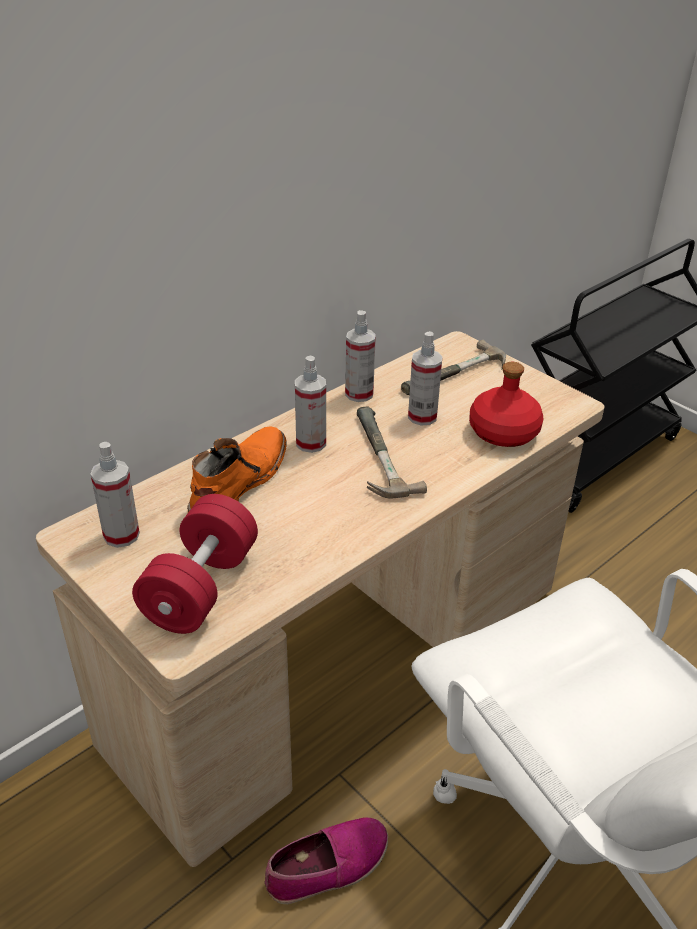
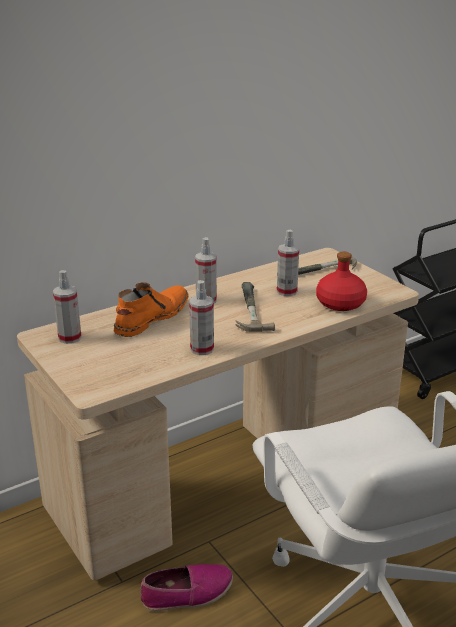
camera: 10 degrees right, 10 degrees down
red dumbbell [132,494,258,634] -> none
spray bottle [345,310,376,402] -> spray bottle moved to [189,280,214,355]

